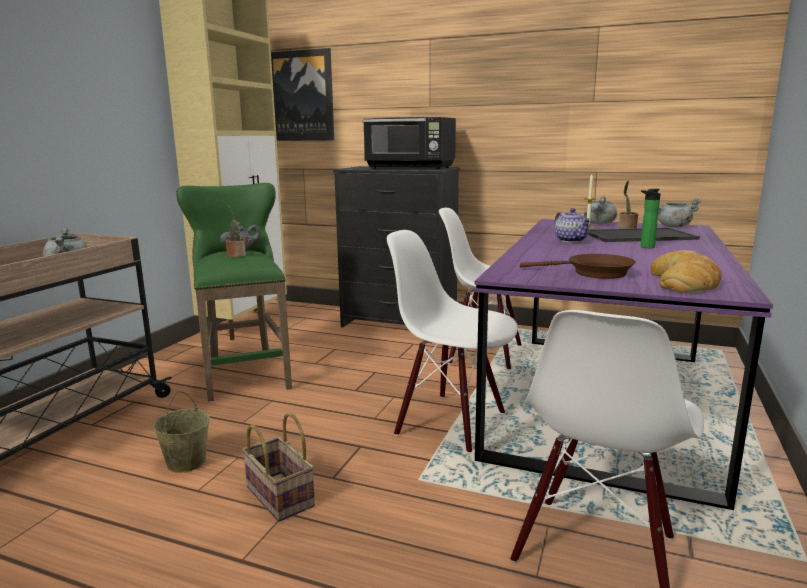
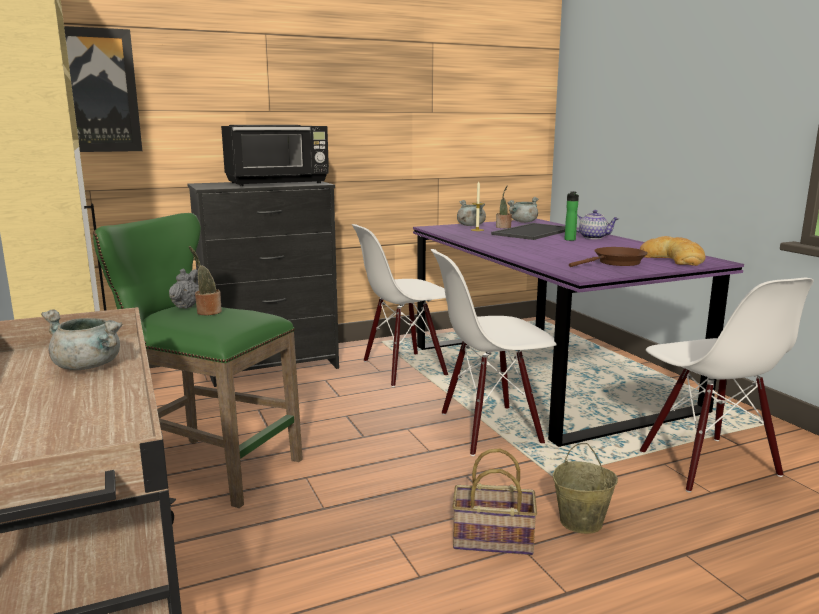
camera: 45 degrees left, 0 degrees up
beige bucket [153,392,210,473] -> beige bucket moved to [553,443,618,534]
teapot [555,208,591,243] -> teapot moved to [576,210,619,239]

